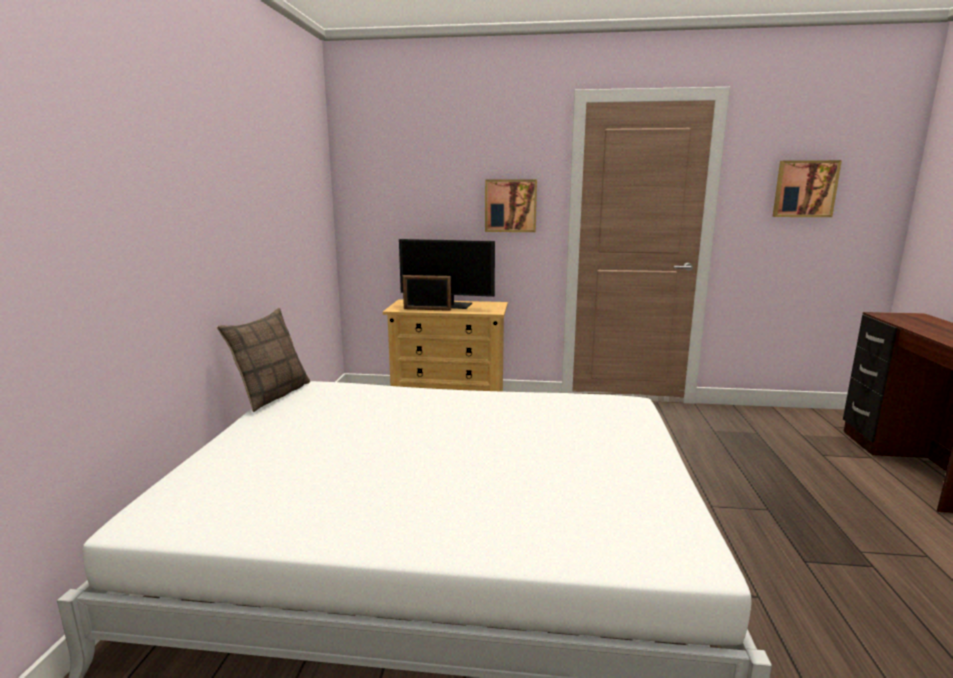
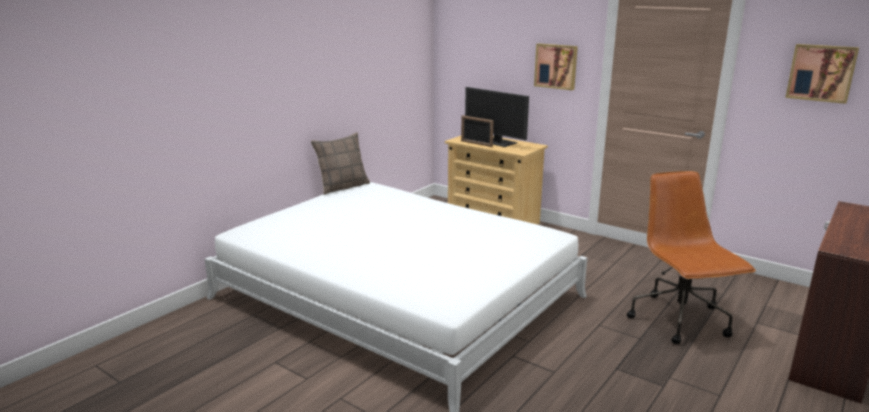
camera: 30 degrees right, 5 degrees up
none -> brown office chair [627,171,756,344]

